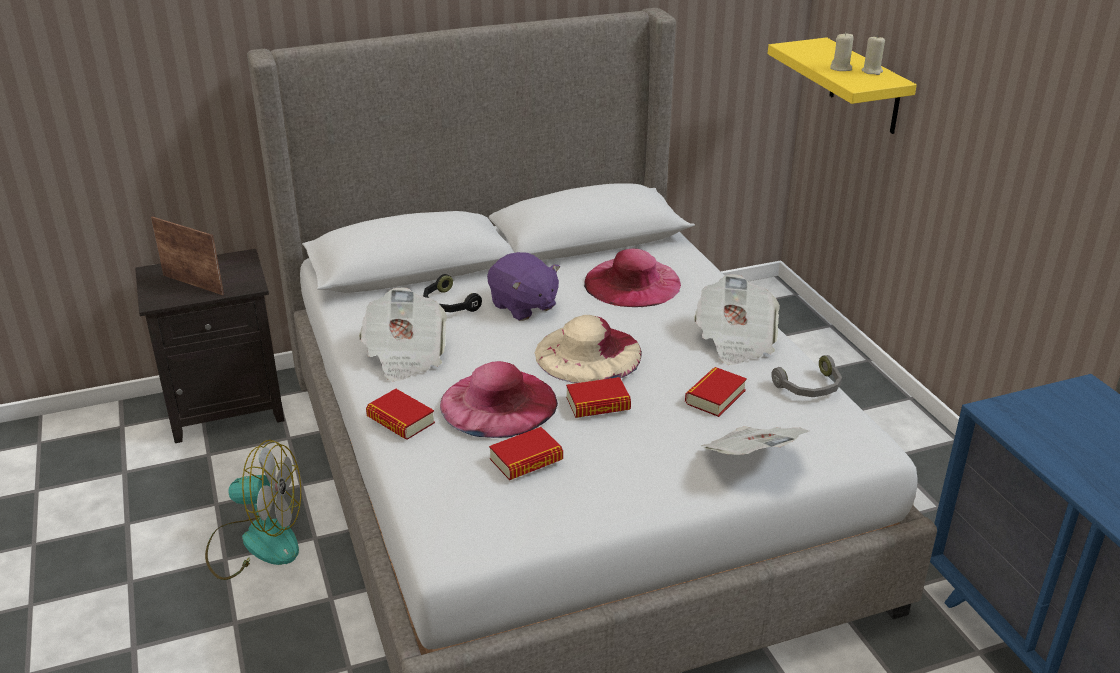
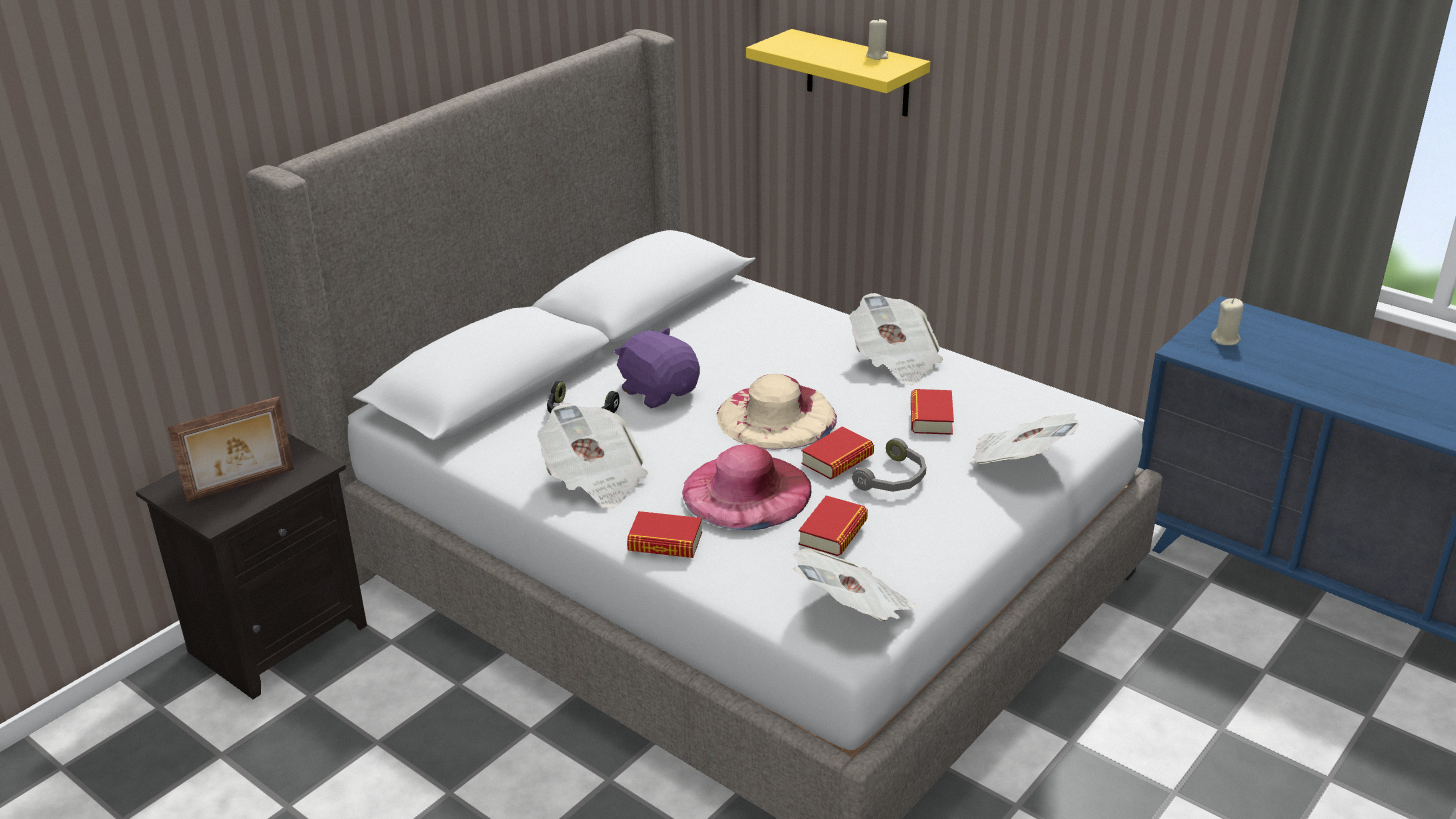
camera: 30 degrees left, 0 degrees up
picture frame [151,217,224,295] -> picture frame turned 150 degrees clockwise [168,396,294,502]
fan [205,440,301,580] -> none
purple plush toy [487,252,560,321] -> purple plush toy turned 150 degrees counterclockwise [614,328,700,408]
pink hat [584,249,681,307] -> none
grey headphones [771,355,842,397] -> grey headphones moved to [852,438,926,492]
beige candle [830,33,854,71] -> beige candle moved to [1211,298,1244,346]
none -> newspaper [793,548,917,621]

